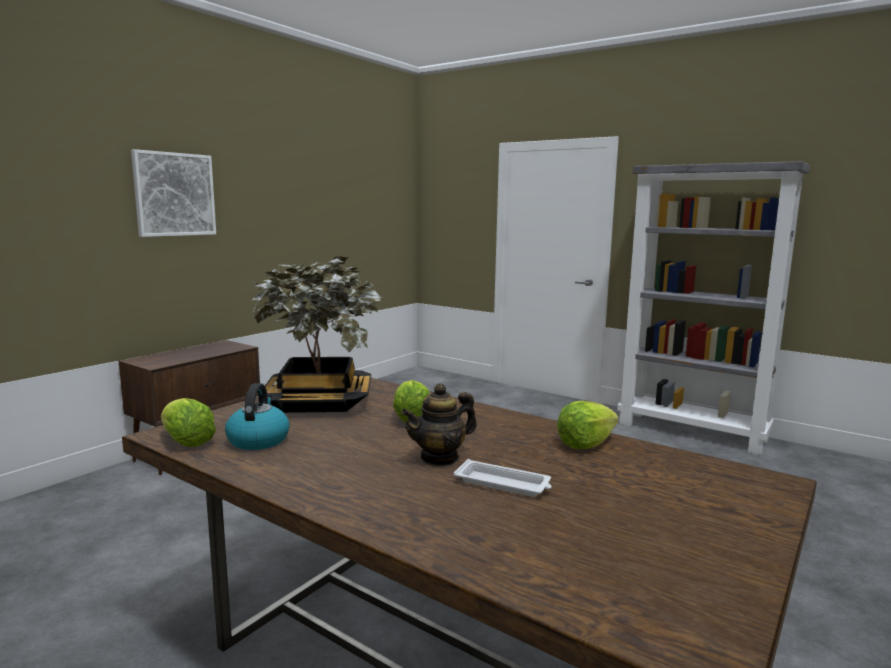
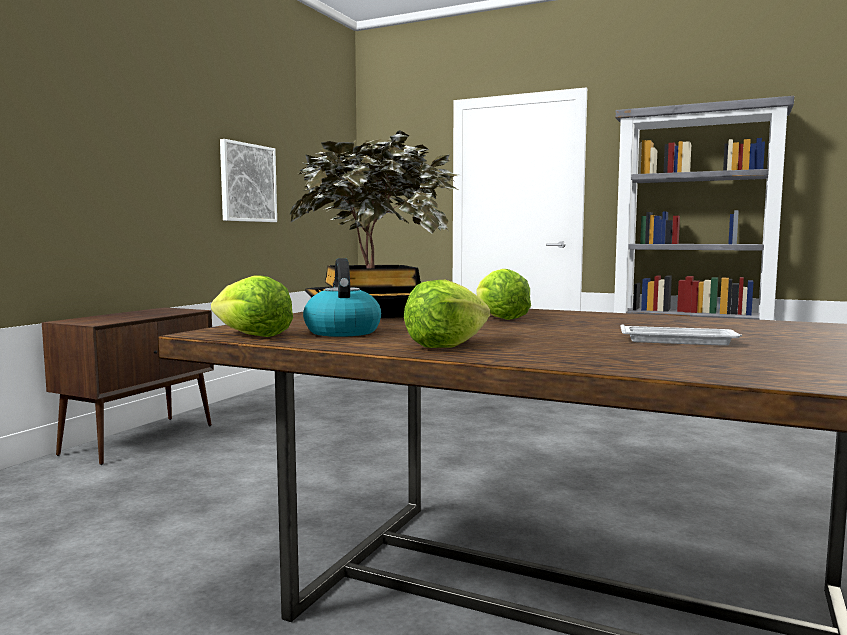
camera: 10 degrees left, 5 degrees down
picture [131,149,216,237] -> picture moved to [220,139,277,222]
teapot [401,383,477,466] -> none
lettuce [557,401,619,449] -> lettuce moved to [404,280,490,348]

